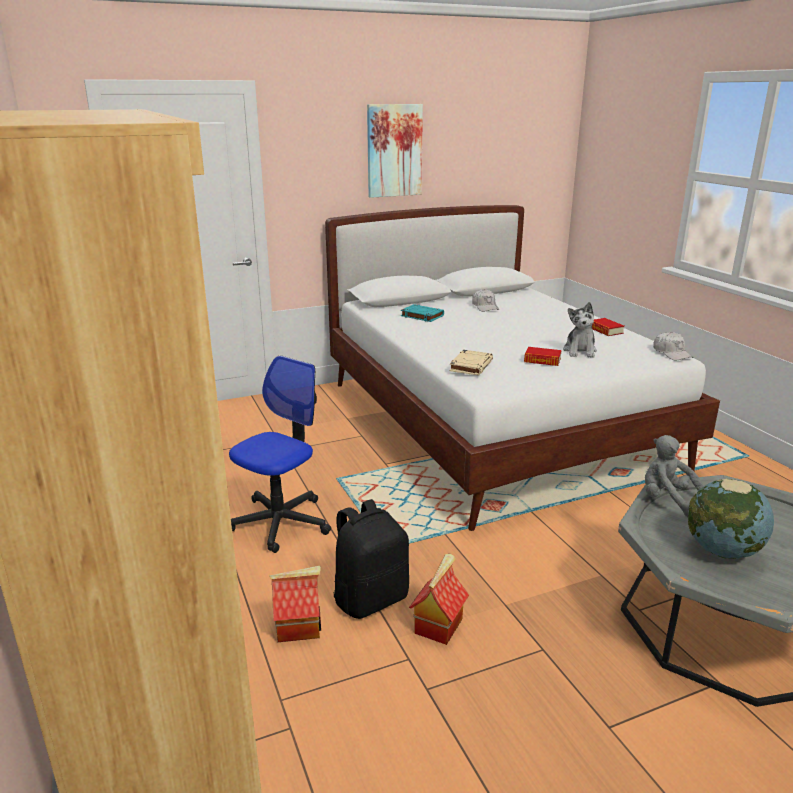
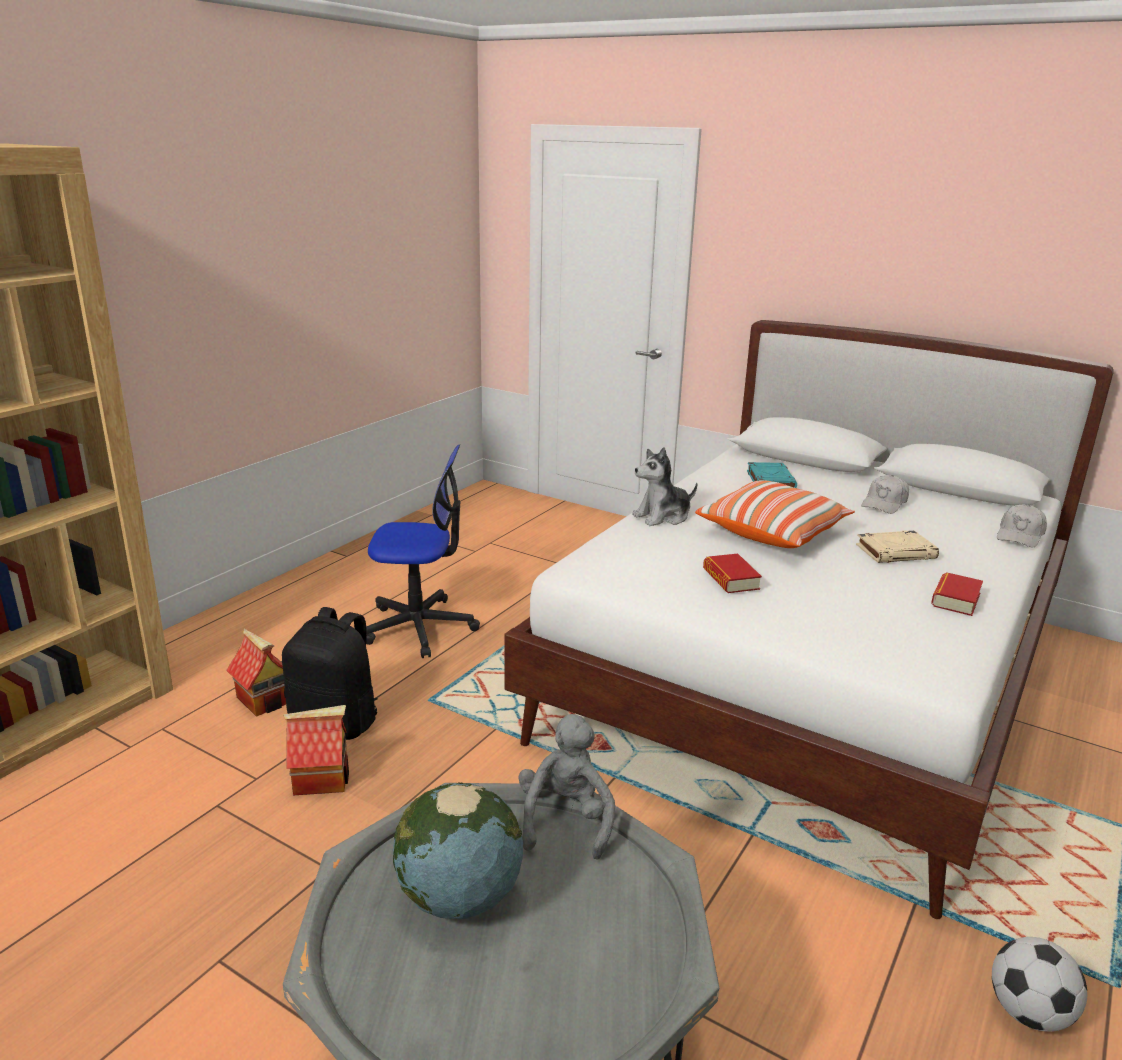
camera: 55 degrees right, 0 degrees up
picture [367,104,423,198] -> none
beige book [449,350,493,375] -> beige book moved to [856,530,939,563]
plush toy [563,302,597,358] -> plush toy moved to [632,447,697,526]
white cap [653,332,693,361] -> white cap moved to [997,505,1047,548]
none -> pillow [695,480,855,548]
none -> football [992,937,1087,1032]

